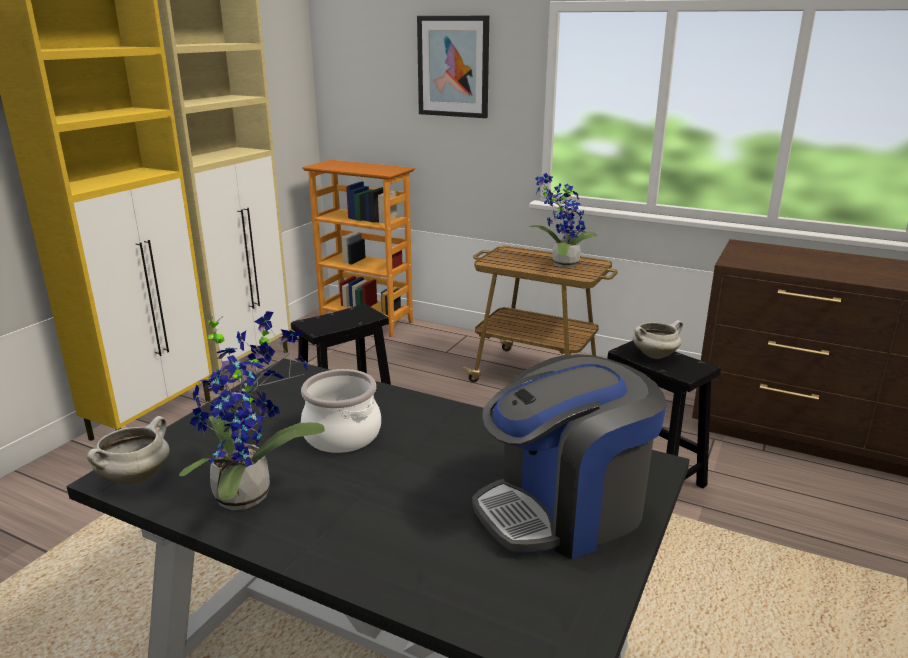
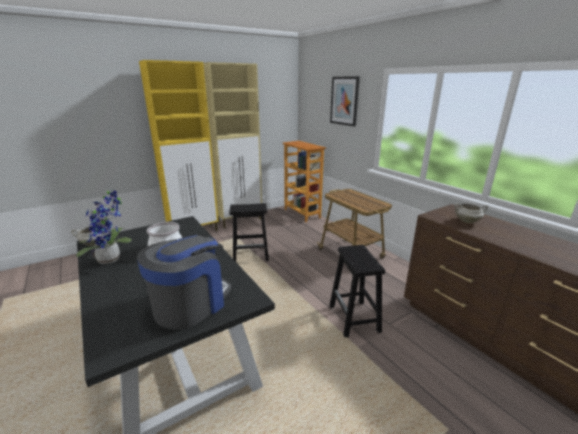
camera: 30 degrees right, 0 degrees up
coffee machine [472,354,667,559] -> coffee machine turned 120 degrees clockwise [137,234,231,330]
potted plant [529,173,597,268] -> none
white cooking pot [633,320,683,359] -> white cooking pot moved to [454,203,488,223]

